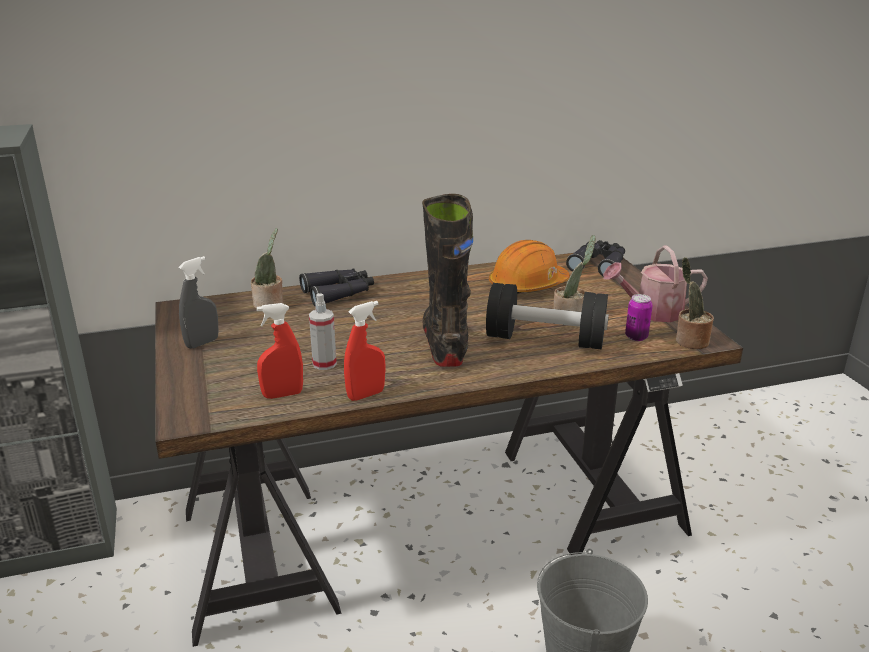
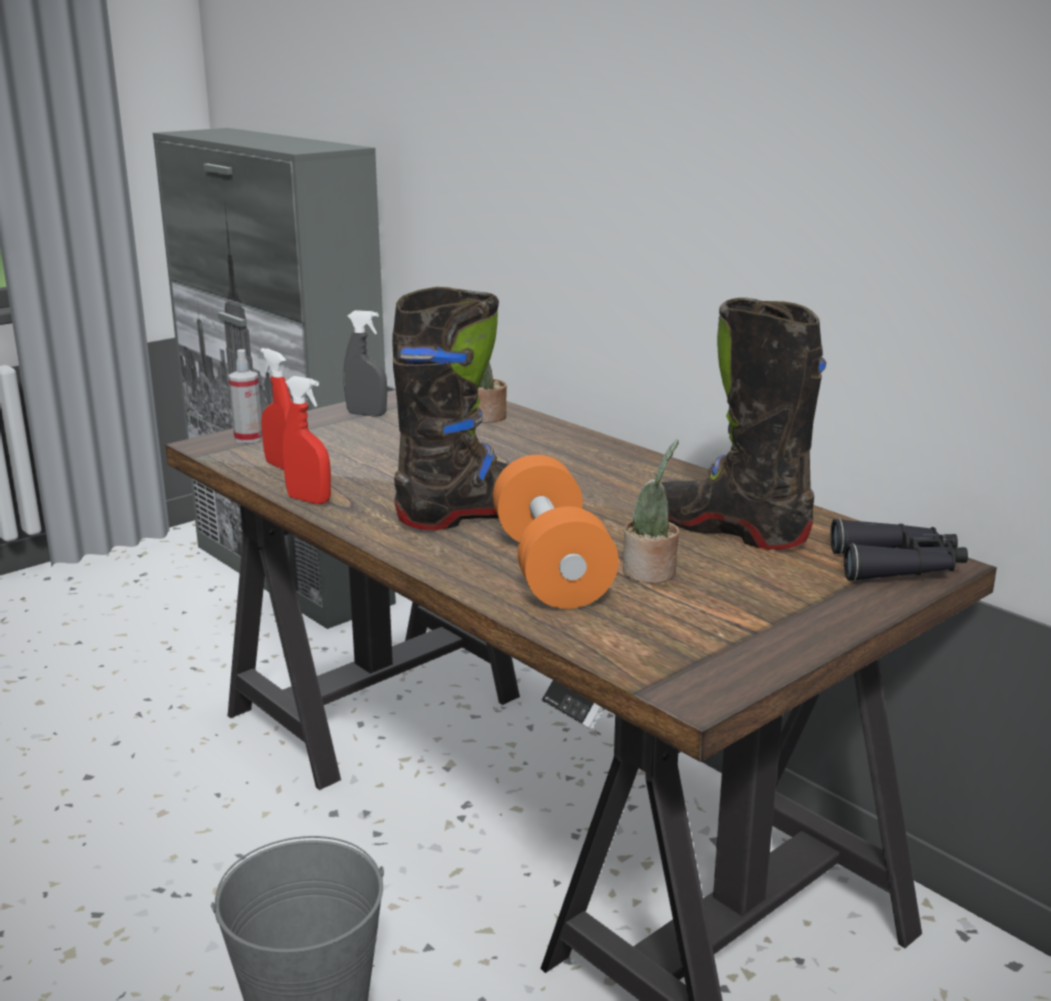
camera: 65 degrees right, 5 degrees down
black binoculars [299,269,374,307] -> none
spray bottle [309,293,337,370] -> spray bottle moved to [228,349,263,443]
black dumbbell [486,283,609,350] -> orange dumbbell [493,455,619,609]
orange hard hat [489,240,570,294] -> black boot [661,298,826,550]
watering can [603,245,708,322] -> none
can [625,294,653,341] -> none
potted plant [676,257,714,349] -> none

